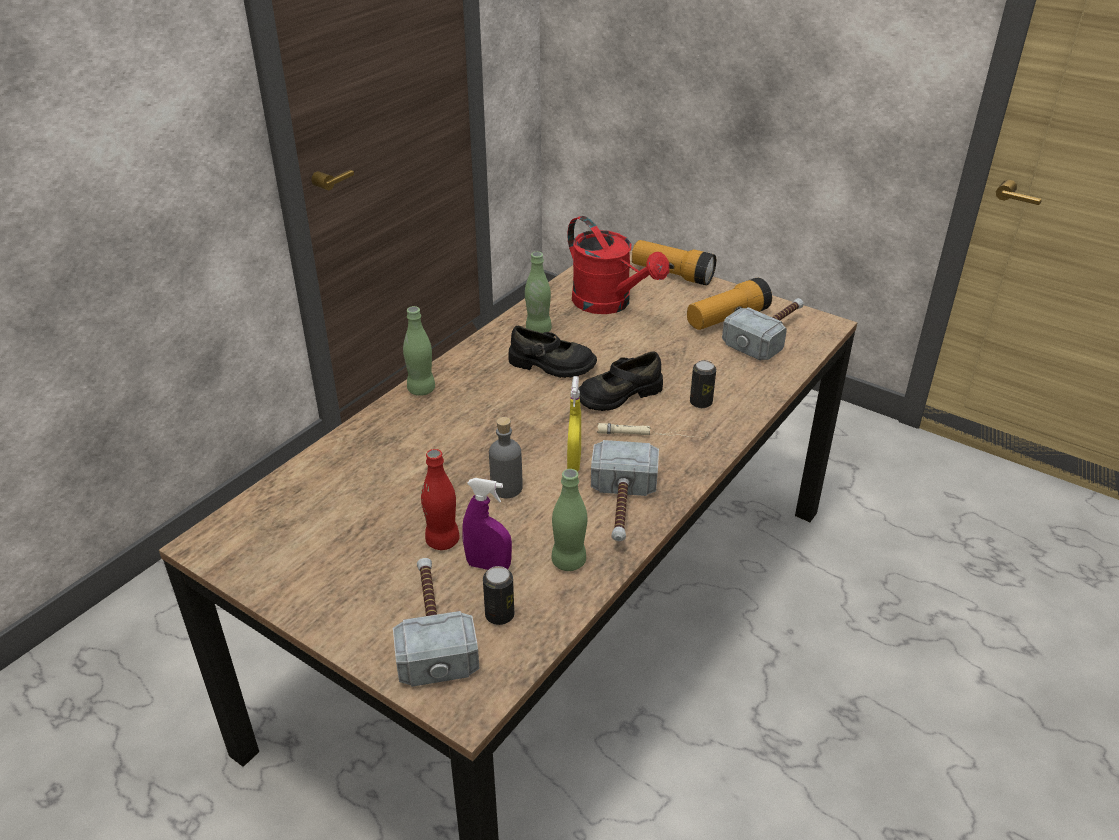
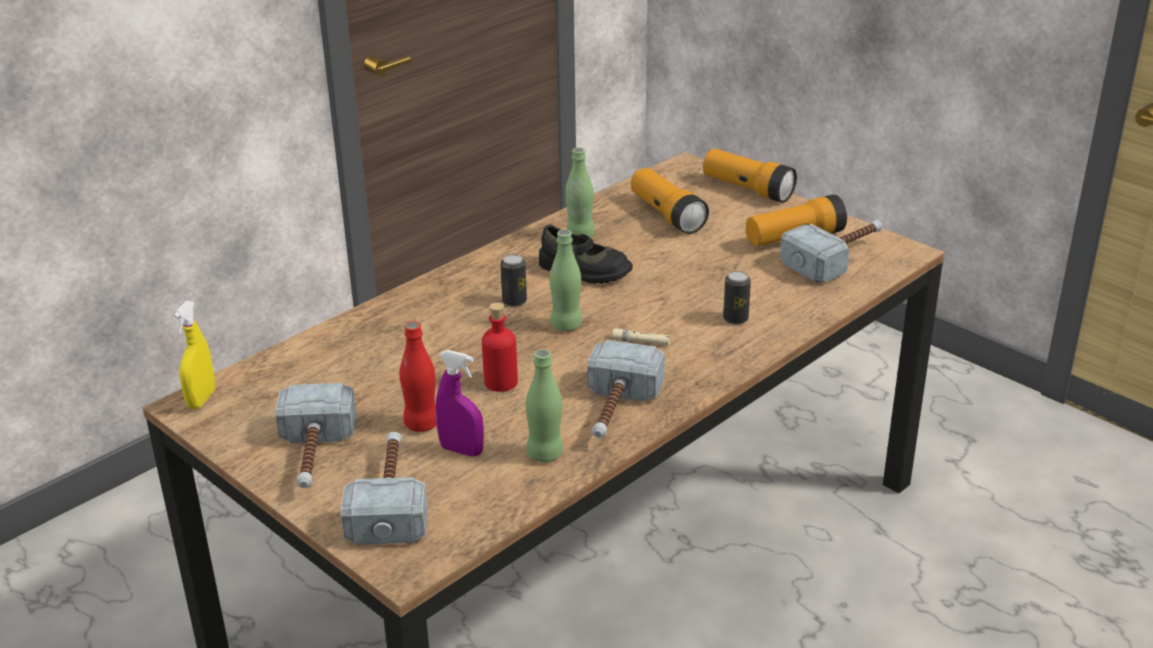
camera: 10 degrees right, 5 degrees down
green bottle [403,306,435,396] -> green bottle moved to [549,229,582,331]
can [483,566,514,625] -> can moved to [500,254,527,307]
grey bottle [489,417,523,498] -> red bottle [482,302,518,392]
red watering can [567,216,669,314] -> flashlight [631,168,709,234]
yellow spray bottle [567,376,581,472] -> yellow spray bottle moved to [173,301,215,409]
black shoe [578,352,663,411] -> none
none -> hammer [276,383,356,488]

